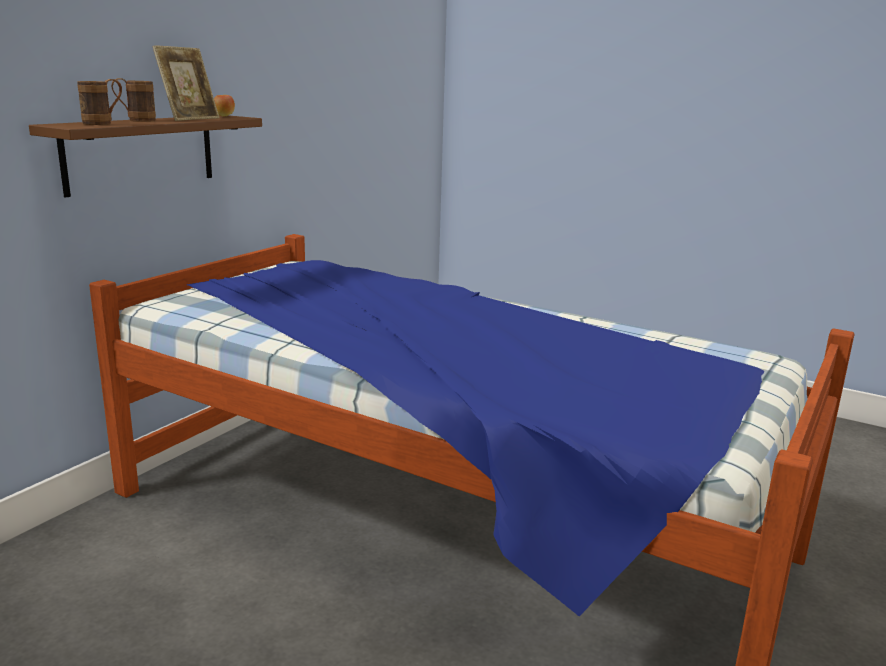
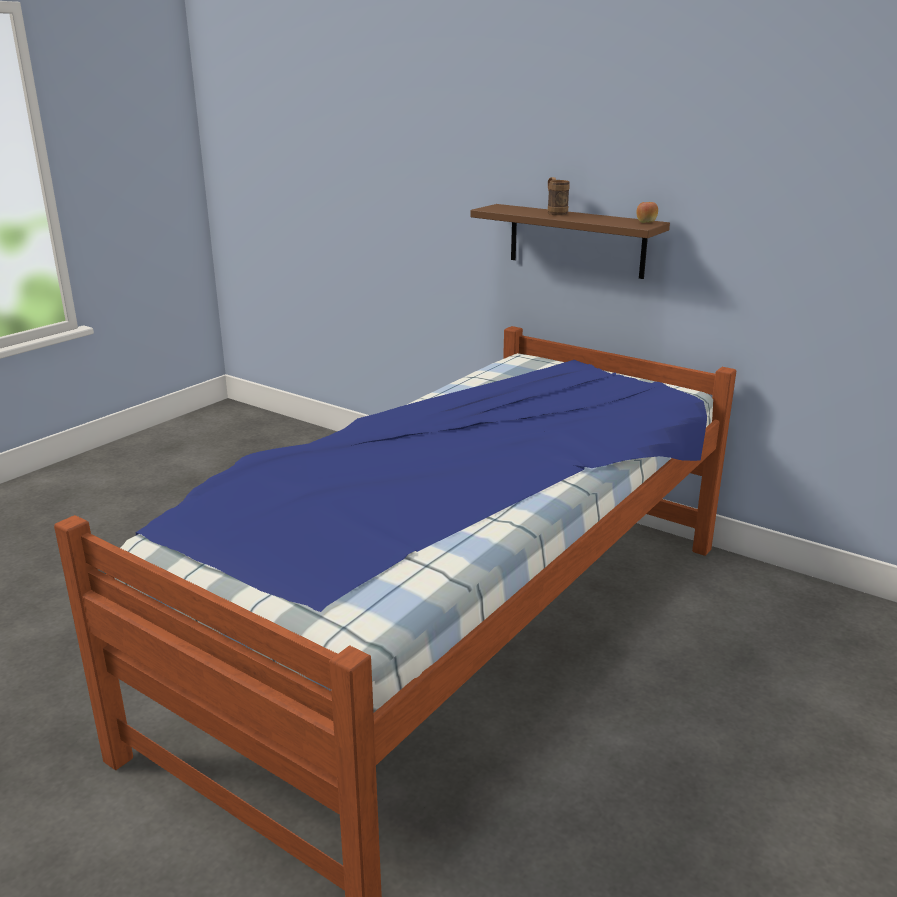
camera: 95 degrees right, 5 degrees up
brown mug [77,79,122,125] -> none
picture frame [152,45,219,121] -> none

